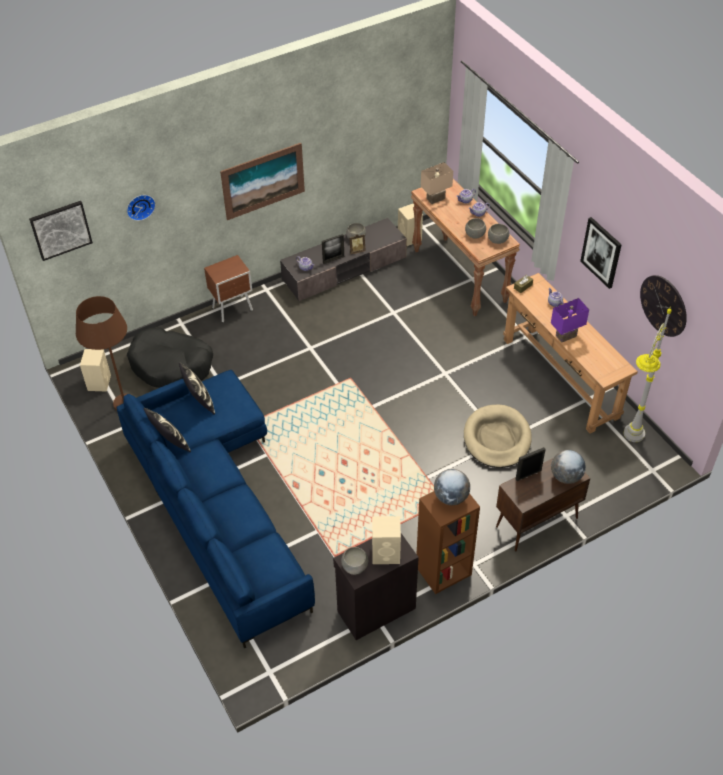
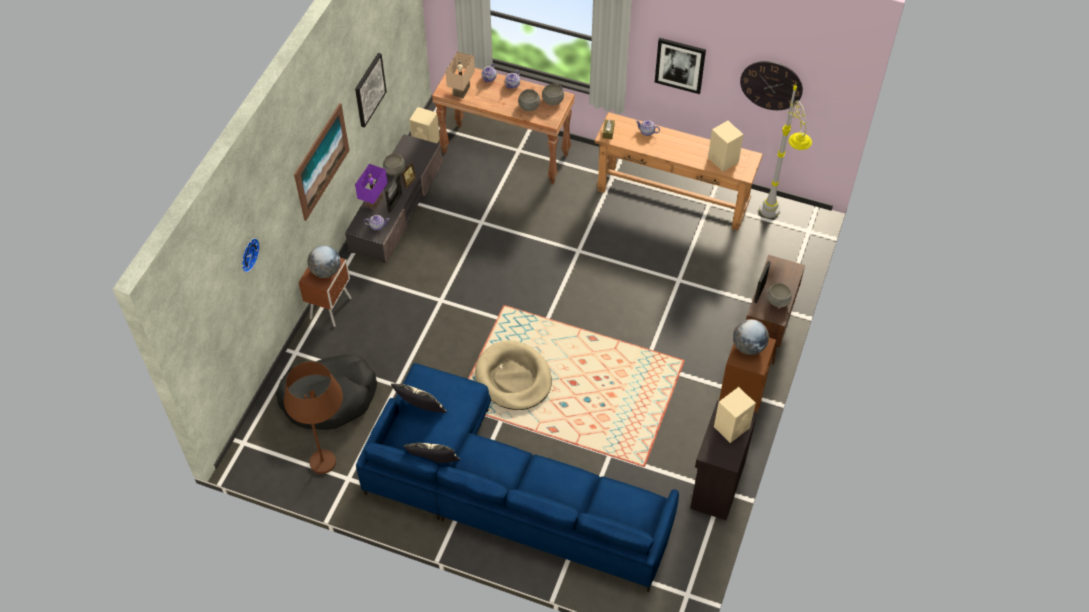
camera: 40 degrees left, 5 degrees up
picture [29,201,93,261] -> picture moved to [355,53,387,128]
beige speaker [80,349,111,391] -> beige speaker moved to [708,121,744,172]
grey bowl [341,547,368,575] -> grey bowl moved to [767,283,792,307]
beige dog bed [464,404,532,468] -> beige dog bed moved to [475,340,552,410]
purple table lamp [551,298,589,342] -> purple table lamp moved to [355,164,387,210]
globe [551,450,586,484] -> globe moved to [308,245,341,278]

